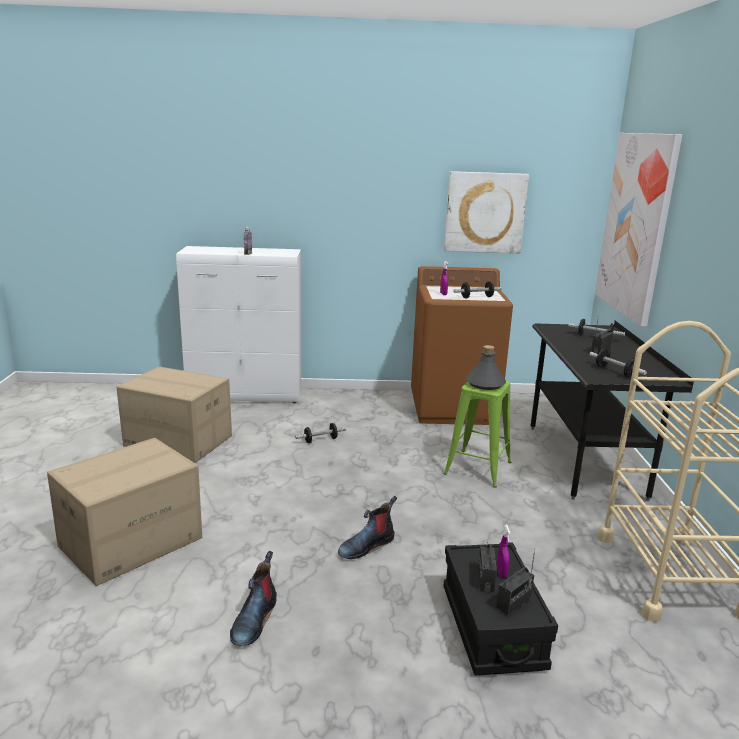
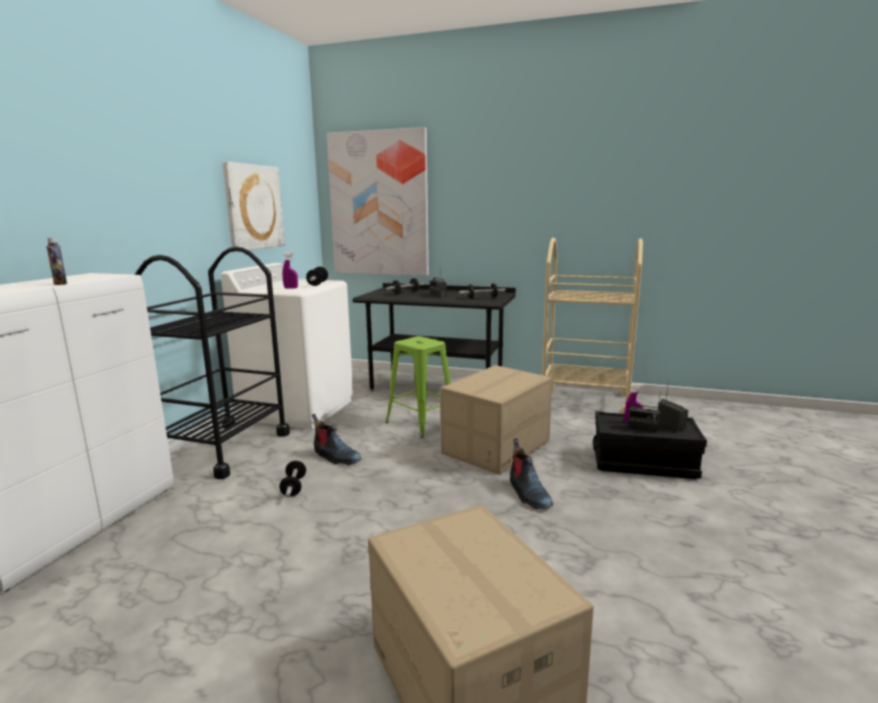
camera: 70 degrees left, 5 degrees down
cardboard box [117,366,232,463] -> cardboard box moved to [440,365,552,475]
boot [230,551,277,646] -> boot moved to [312,414,362,465]
brown washing machine [411,266,513,425] -> white washing machine [221,263,353,429]
grey bottle [466,345,506,390] -> none
none -> black cart [135,247,290,479]

